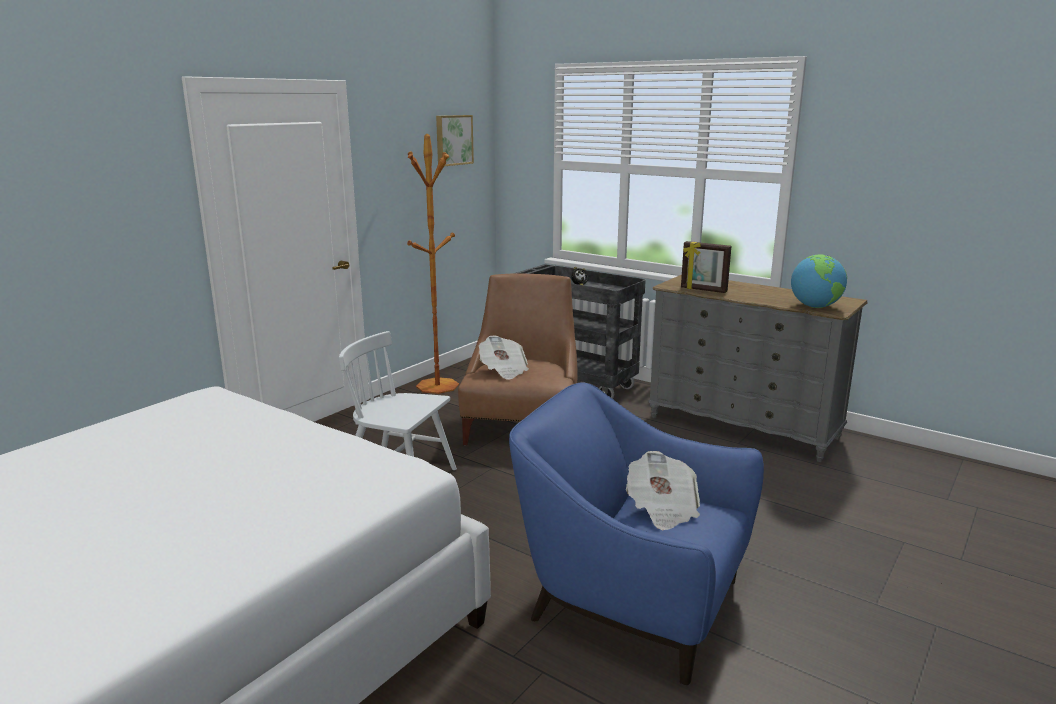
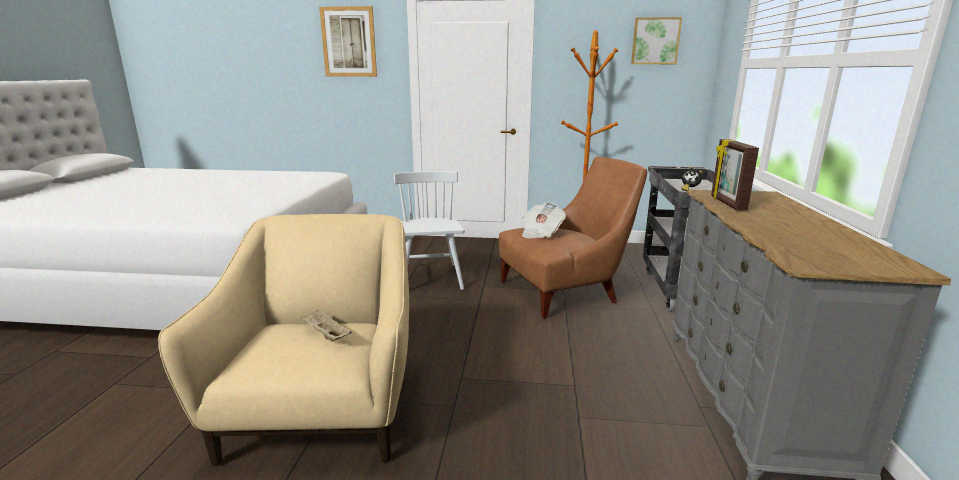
camera: 60 degrees right, 0 degrees up
blue armchair [509,382,764,685] -> beige armchair [158,214,409,466]
newspaper [626,451,700,530] -> beige tray [301,309,352,341]
globe [791,254,847,308] -> none
none -> picture [319,6,377,77]

